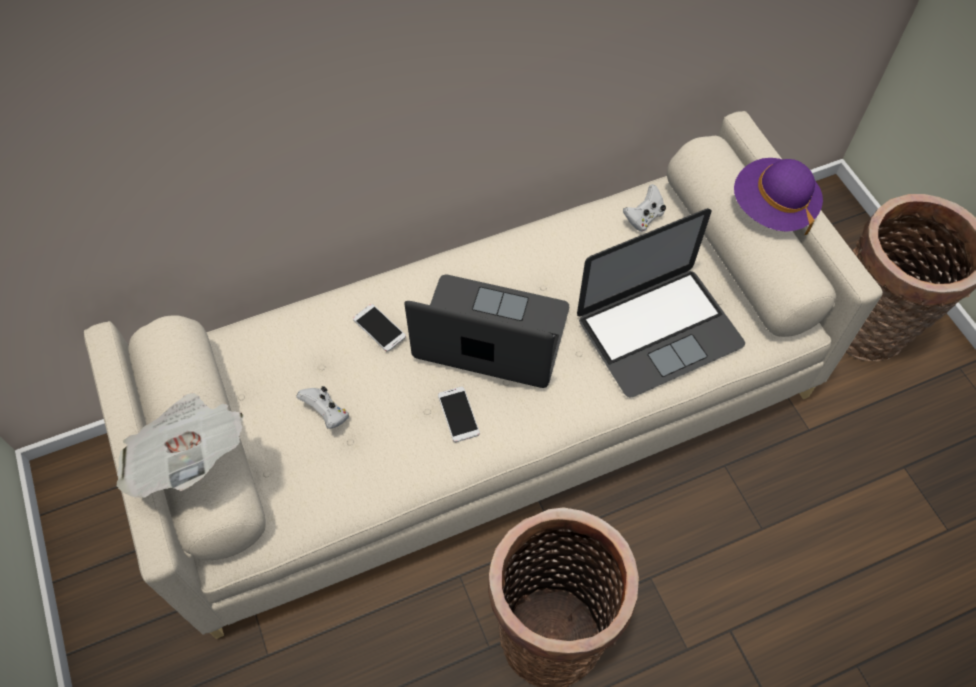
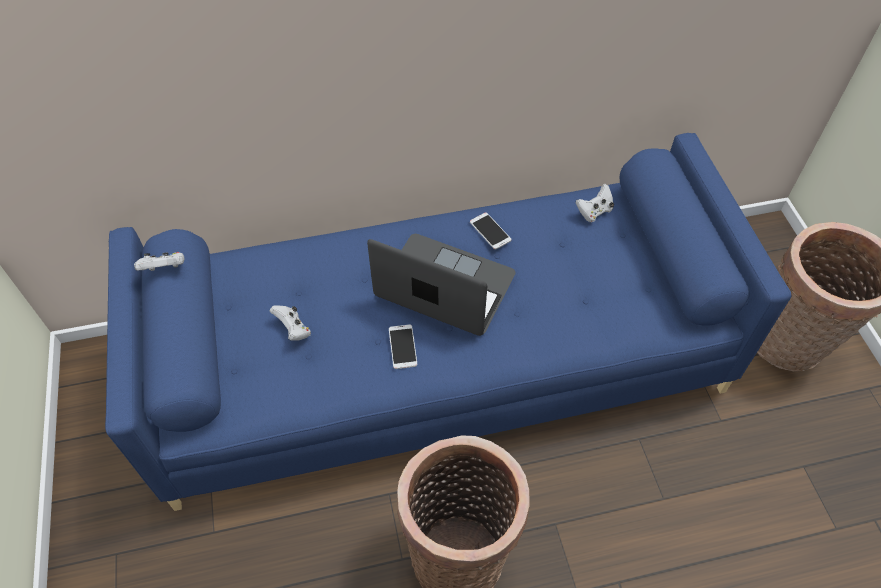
camera: 10 degrees right, 5 degrees down
beige sofa [84,111,883,639] -> blue sofa [105,133,791,511]
newspaper [117,393,244,498] -> none
phone [353,304,406,352] -> phone moved to [470,213,511,249]
laptop [577,208,745,398] -> none
purple hat [734,158,823,235] -> none
none -> white game controller [134,252,184,271]

